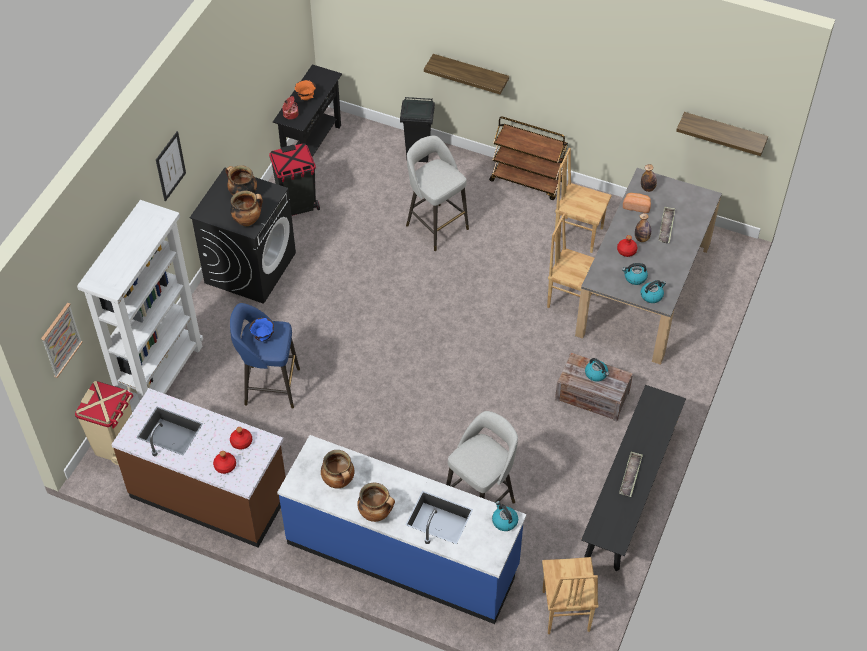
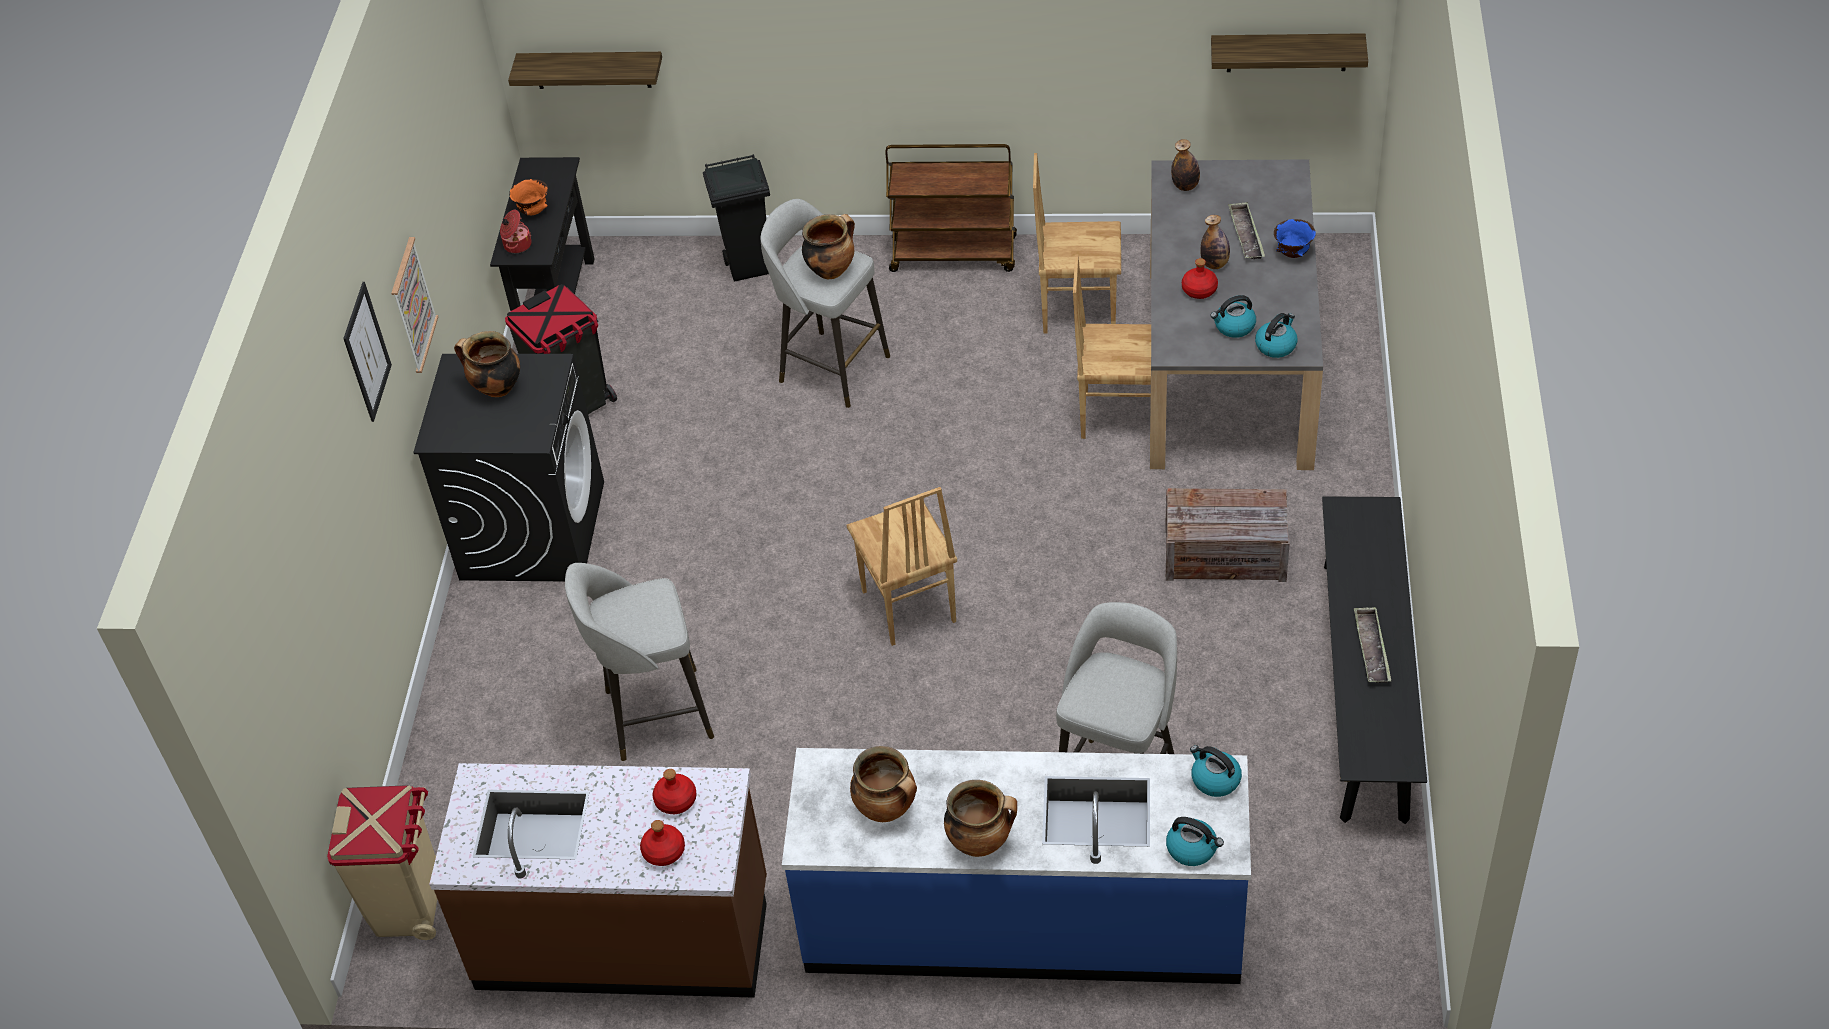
camera: 15 degrees left, 5 degrees down
picture [41,303,83,378] -> picture moved to [391,237,438,373]
white bookcase [77,200,203,413] -> none
cooking pot [230,191,263,226] -> cooking pot moved to [802,214,855,279]
blue stool [230,303,300,409] -> grey stool [565,563,714,761]
blue bowl [250,318,274,342] -> blue bowl moved to [1274,219,1316,258]
shelf [424,54,509,94] -> shelf moved to [508,52,662,89]
brown chair [542,557,598,634] -> brown chair moved to [847,487,957,646]
kettle [585,358,609,382] -> kettle moved to [1166,817,1224,866]
bread [623,193,651,213] -> none

